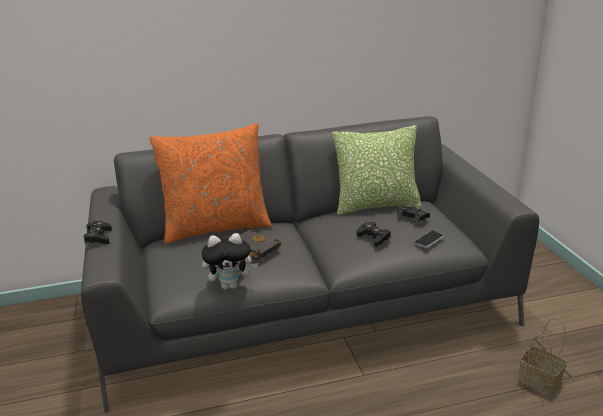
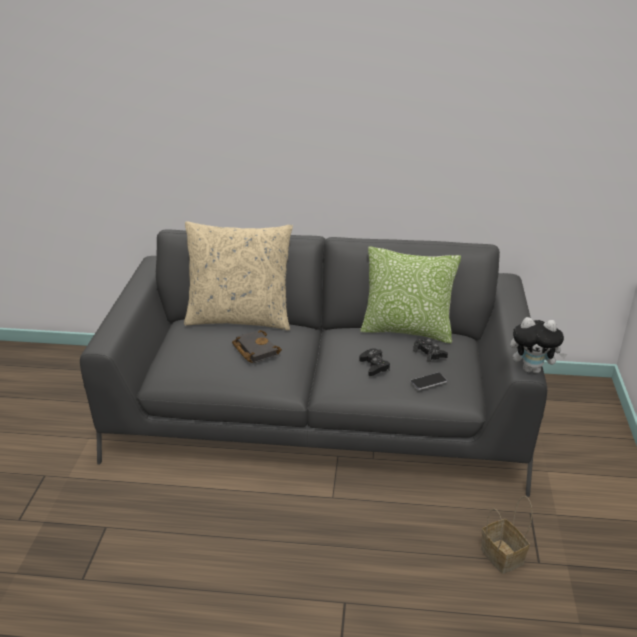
camera: 20 degrees right, 5 degrees up
black game controller [84,221,112,245] -> none
orange pillow [149,123,272,244] -> beige pillow [184,221,293,330]
plush toy [201,233,258,290] -> plush toy moved to [510,317,567,374]

